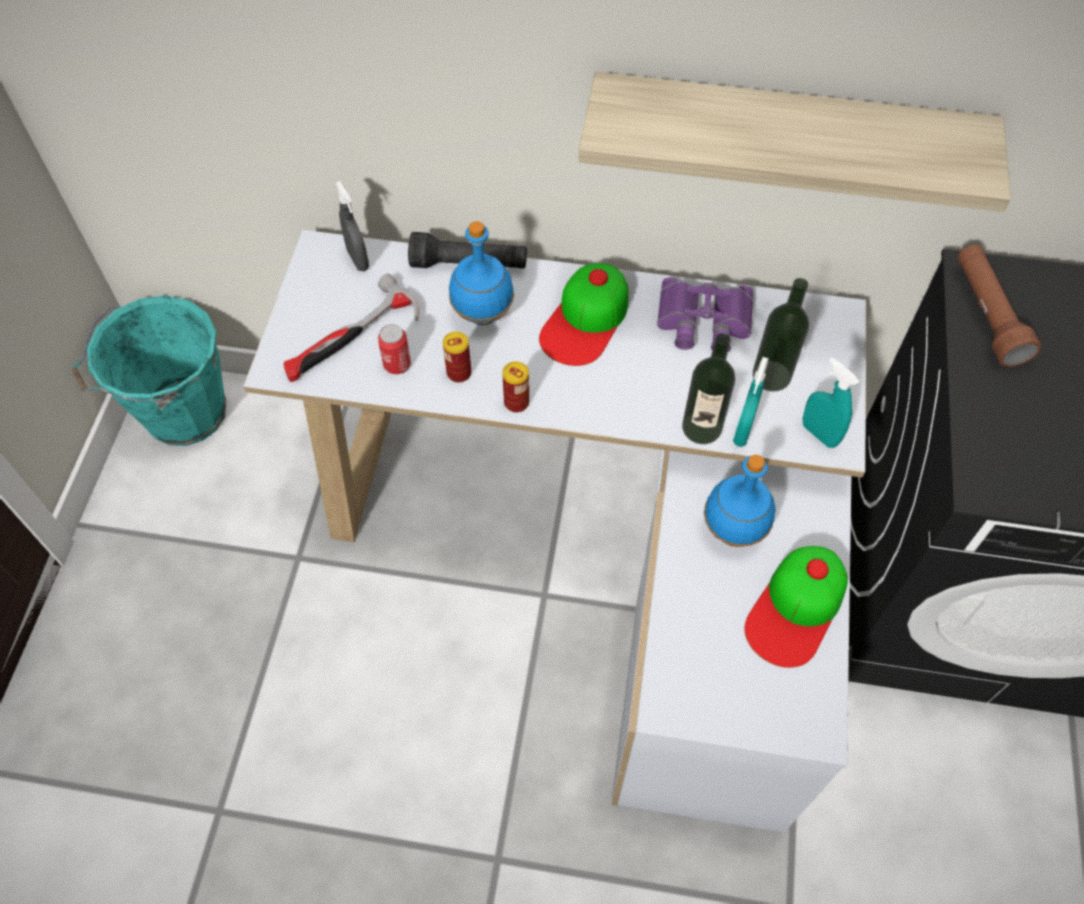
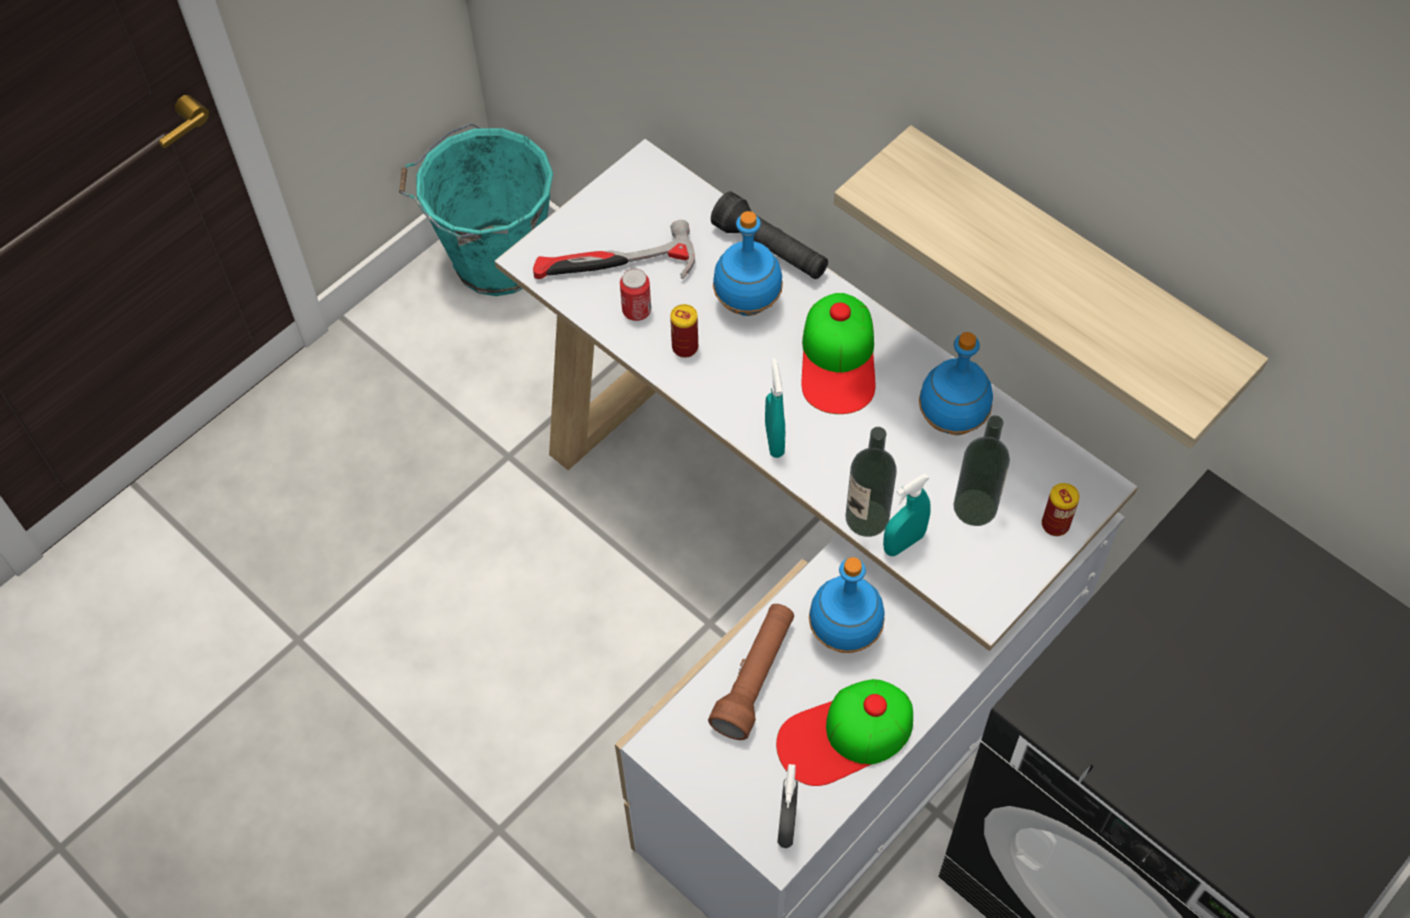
camera: 35 degrees right, 0 degrees up
grey spray bottle [336,181,369,271] -> grey spray bottle moved to [777,764,798,848]
can [502,361,529,413] -> can moved to [1042,483,1080,536]
cap [539,263,629,366] -> cap turned 60 degrees counterclockwise [802,293,876,414]
purple binoculars [657,277,753,352] -> blue bottle [919,332,993,435]
turquoise spray bottle [803,357,859,448] -> turquoise spray bottle moved to [765,358,785,458]
brown flashlight [958,245,1041,367] -> brown flashlight moved to [708,604,794,740]

